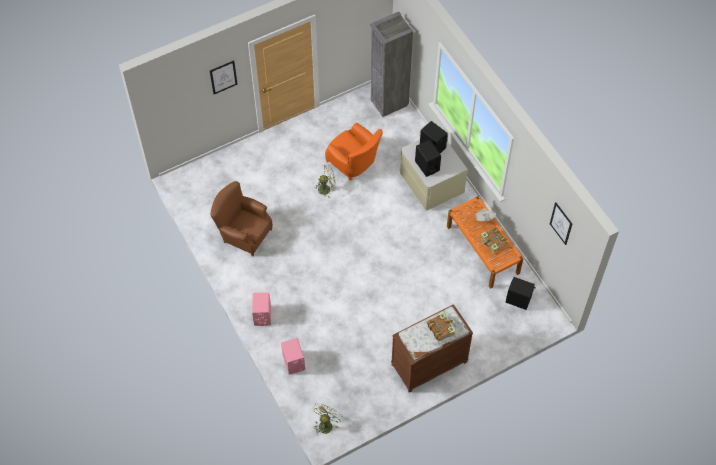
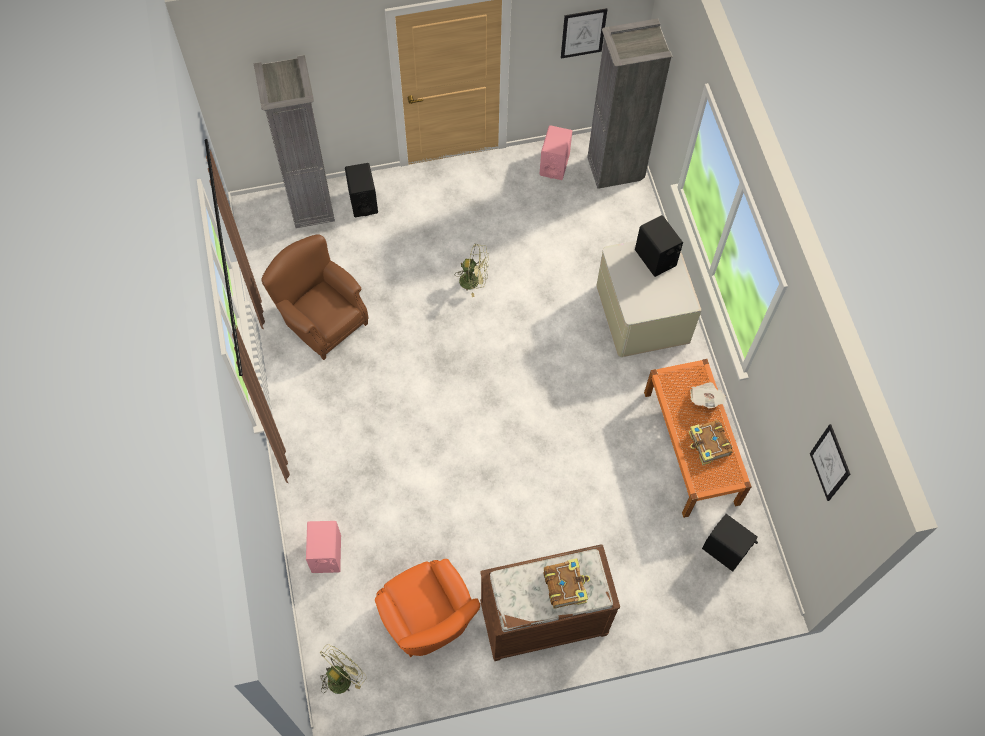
camera: 15 degrees right, 5 degrees up
picture [210,60,238,94] -> picture moved to [561,8,607,59]
pink speaker [252,292,271,326] -> pink speaker moved to [539,125,572,180]
orange armchair [325,123,383,181] -> orange armchair moved to [375,559,480,657]
black speaker [415,140,441,177] -> black speaker moved to [345,163,378,217]
none -> grey cabinet [254,55,335,229]

